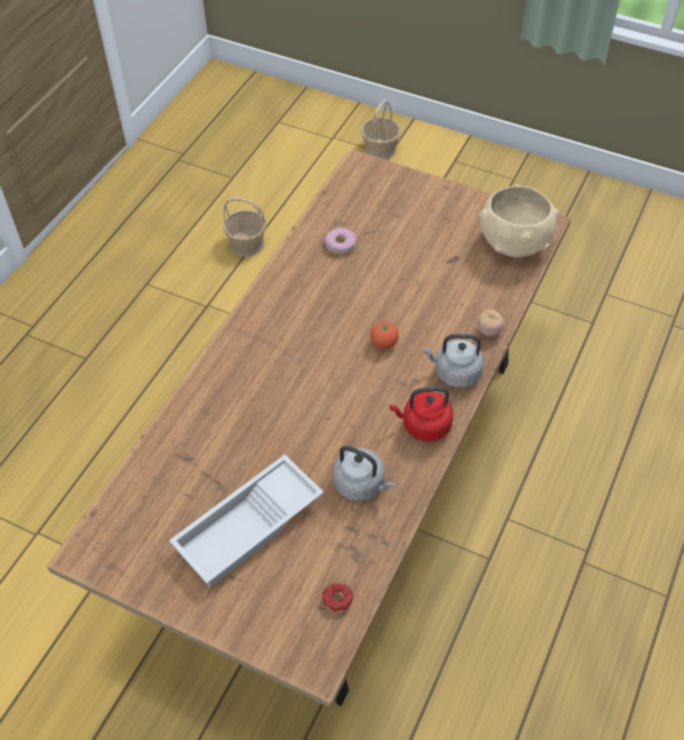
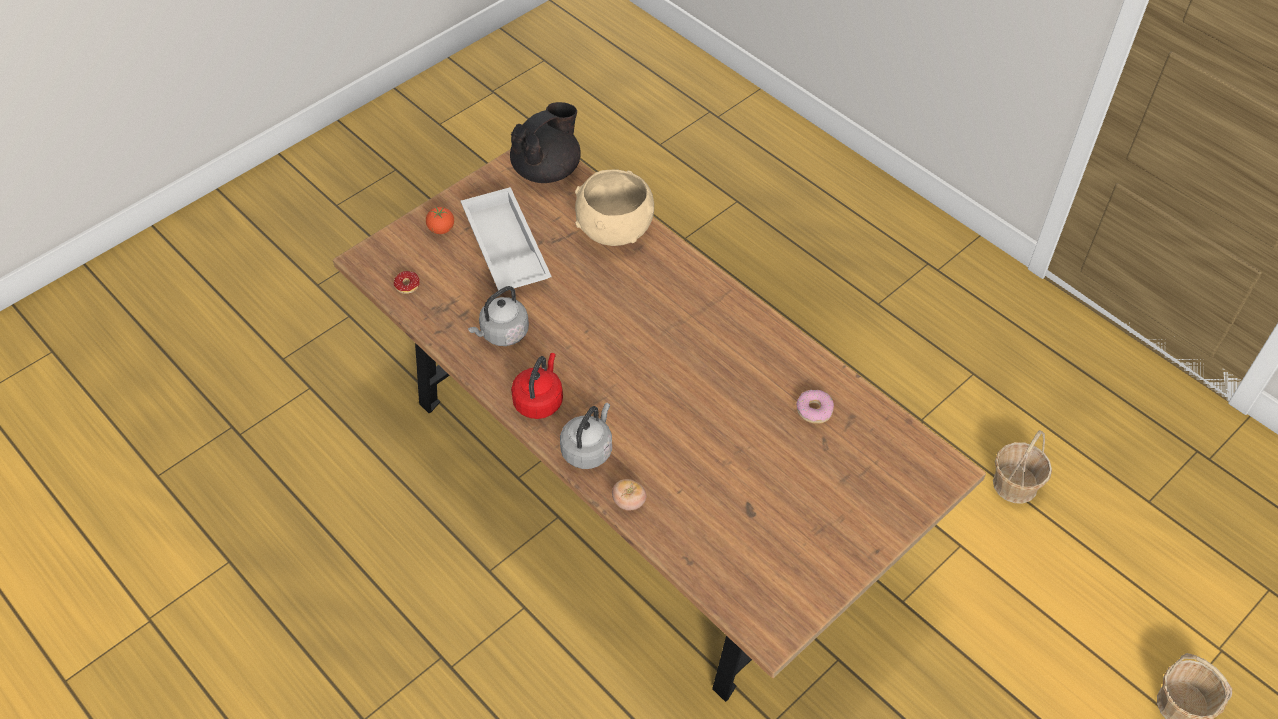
camera: 110 degrees right, 0 degrees up
tomato [370,321,399,349] -> tomato moved to [426,207,454,234]
beige bowl [479,185,559,258] -> beige bowl moved to [575,170,654,246]
none -> black teapot [510,102,581,183]

